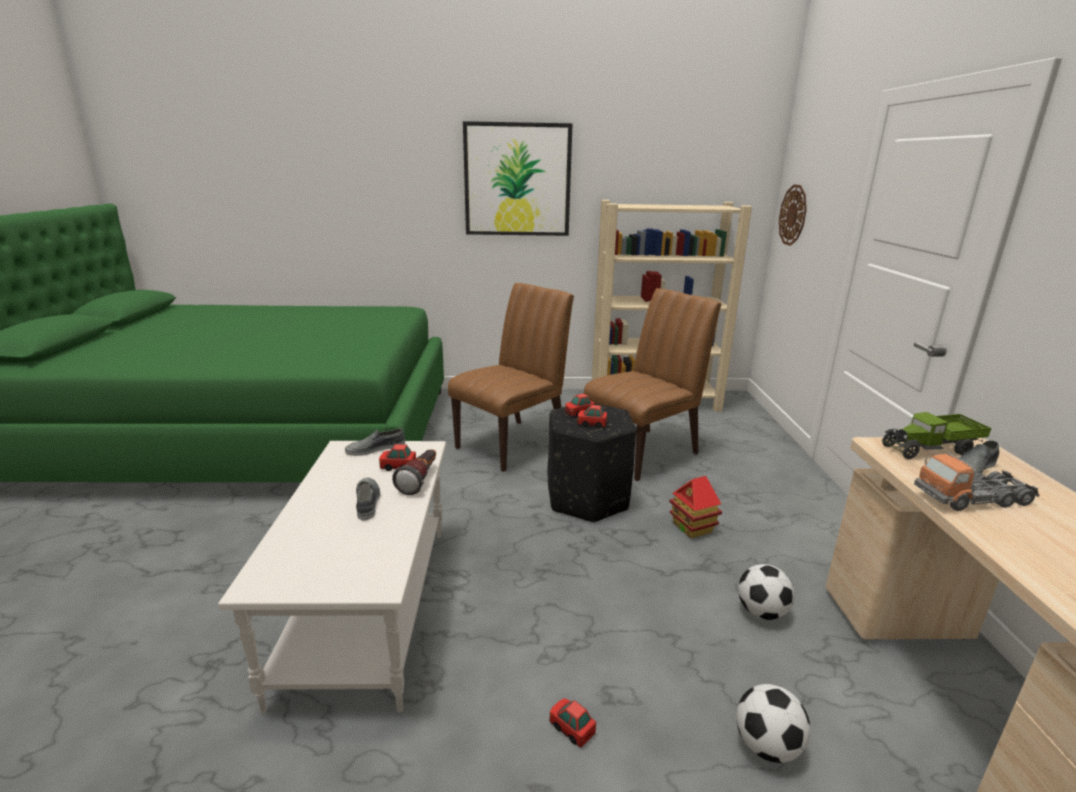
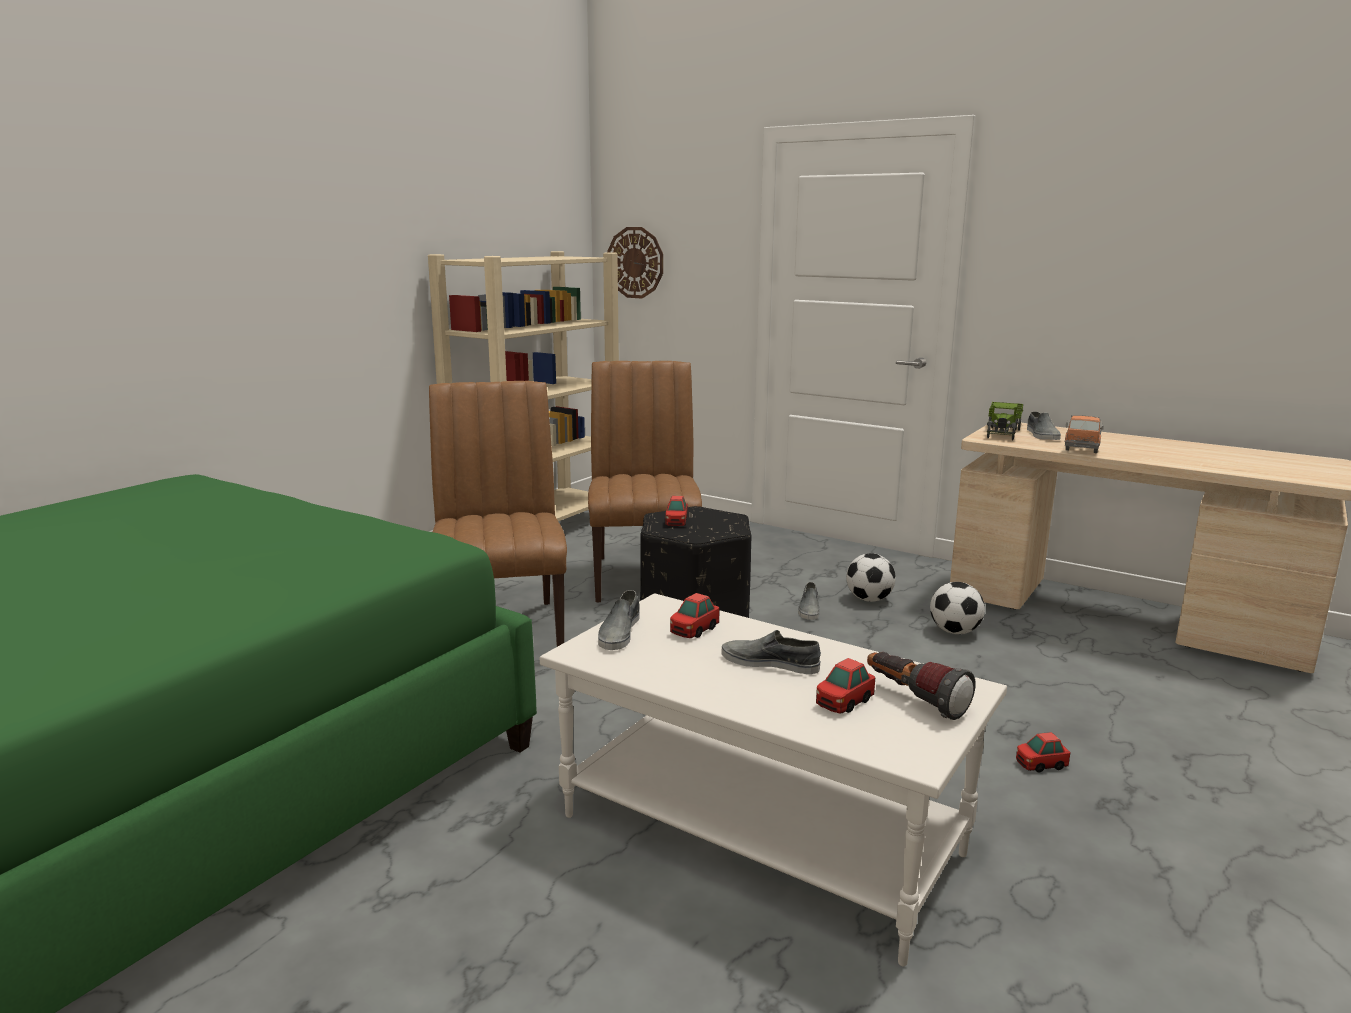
camera: 55 degrees left, 5 degrees down
flashlight [392,449,436,495] -> flashlight moved to [867,652,976,720]
picture [463,121,573,236] -> none
toy car [577,405,607,428] -> toy car moved to [816,658,875,714]
toy house [669,476,722,538] -> grey shoe [798,582,819,620]
football [736,684,811,763] -> football moved to [846,553,896,602]

